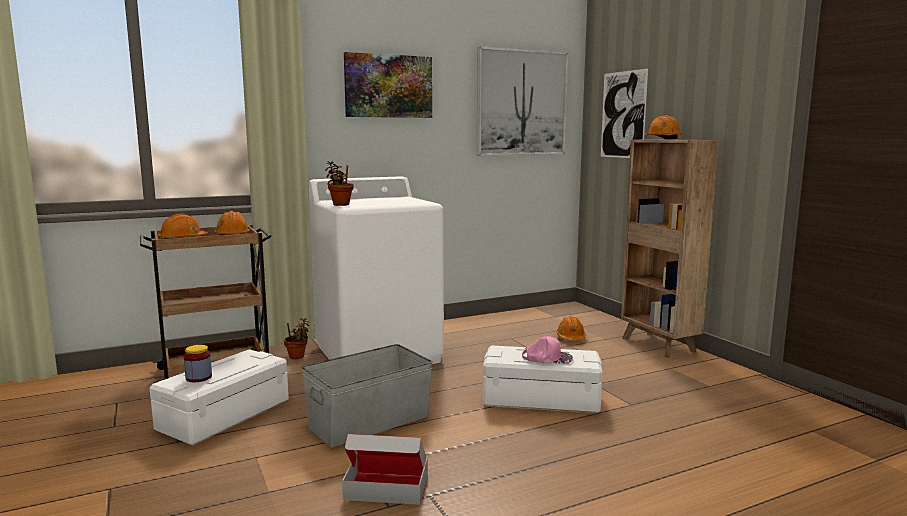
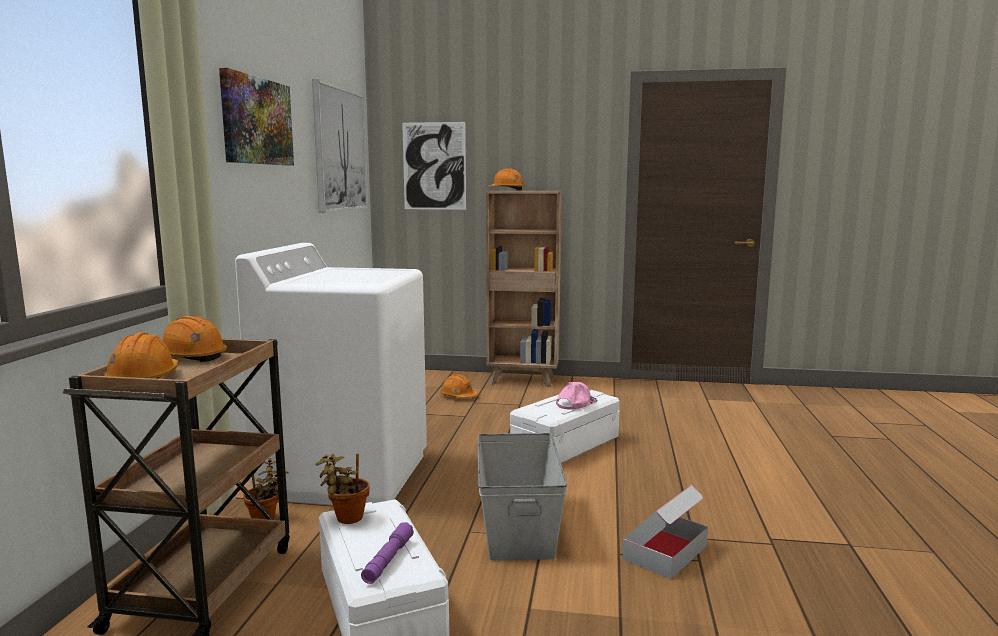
camera: 55 degrees left, 0 degrees up
jar [184,345,212,382] -> purple flashlight [361,522,414,584]
potted plant [325,161,354,206] -> potted plant moved to [315,453,370,524]

